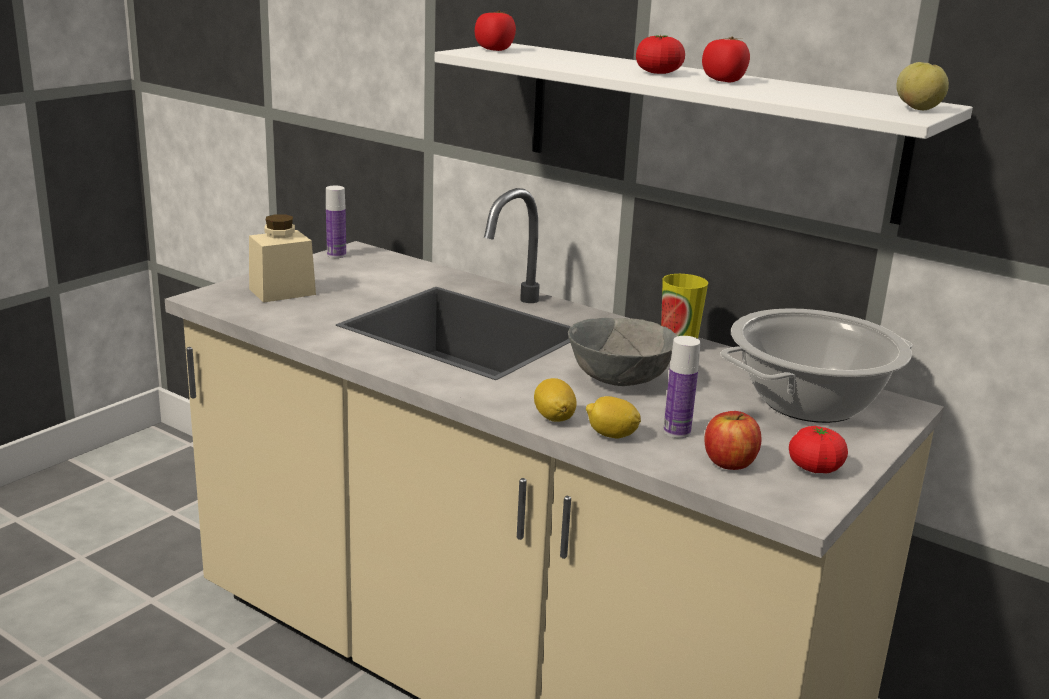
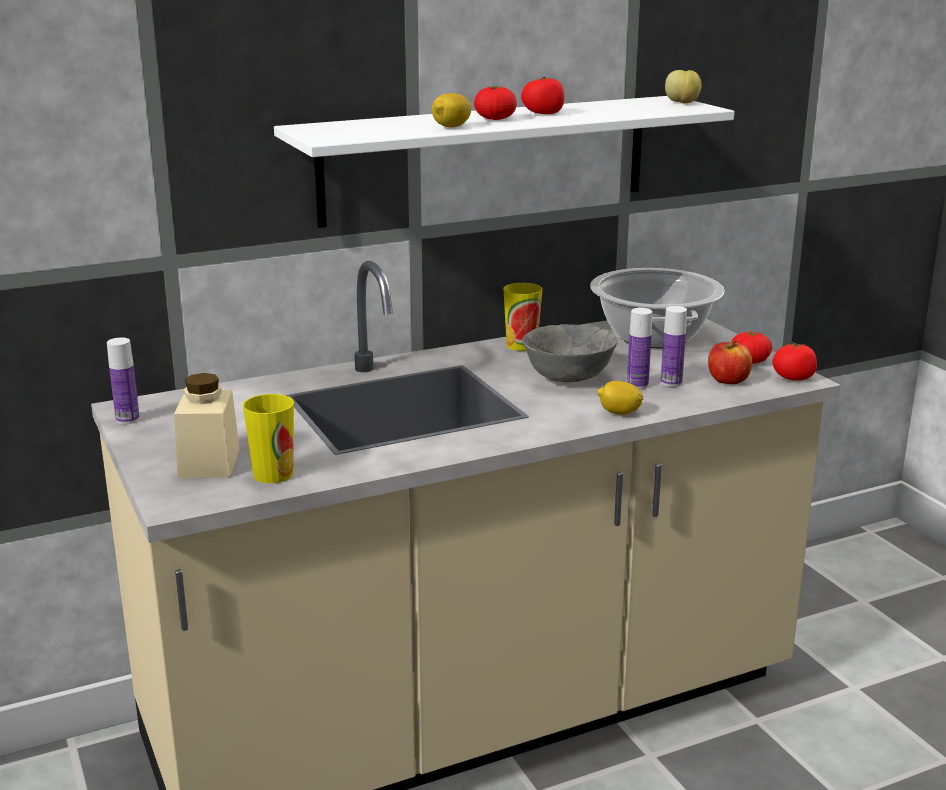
camera: 60 degrees left, 0 degrees up
tomato [475,10,516,51] -> tomato moved to [772,342,817,381]
lemon [586,396,641,438] -> lemon moved to [432,93,471,127]
none -> cup [242,394,294,483]
none -> bottle [627,308,652,389]

